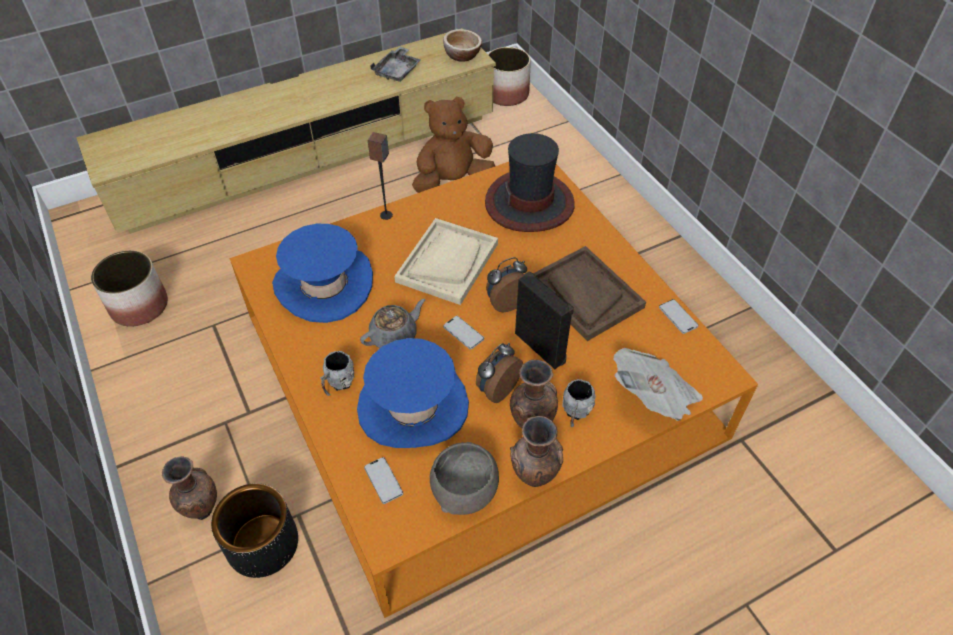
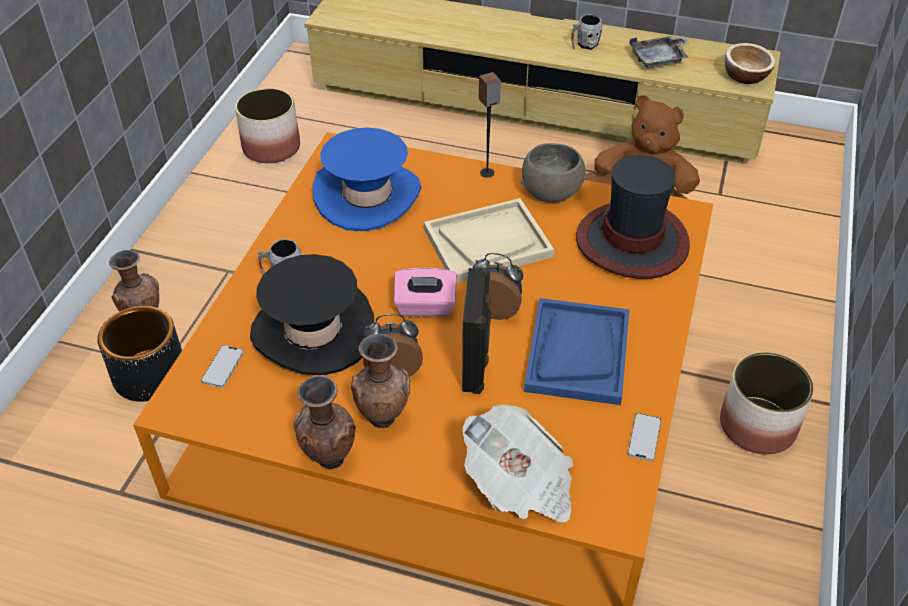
camera: 45 degrees right, 5 degrees down
blue hat [357,338,469,448] -> black hat [250,254,374,375]
grey teapot [360,299,425,349] -> none
grey bowl [430,442,499,515] -> grey bowl moved to [521,143,586,203]
phone [443,316,484,350] -> pink tissue box [394,268,457,317]
planter [488,47,531,106] -> planter moved to [720,352,814,454]
brown tray [533,246,646,341] -> blue tray [524,298,630,405]
grey mug [562,379,596,427] -> grey mug moved to [572,15,602,50]

